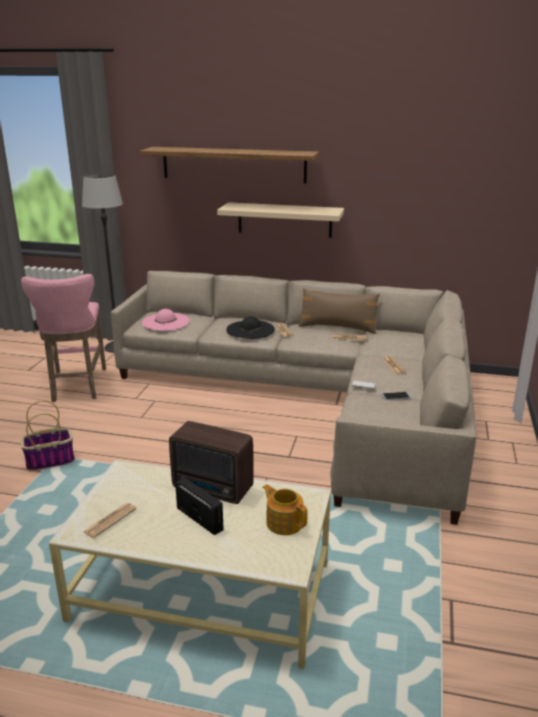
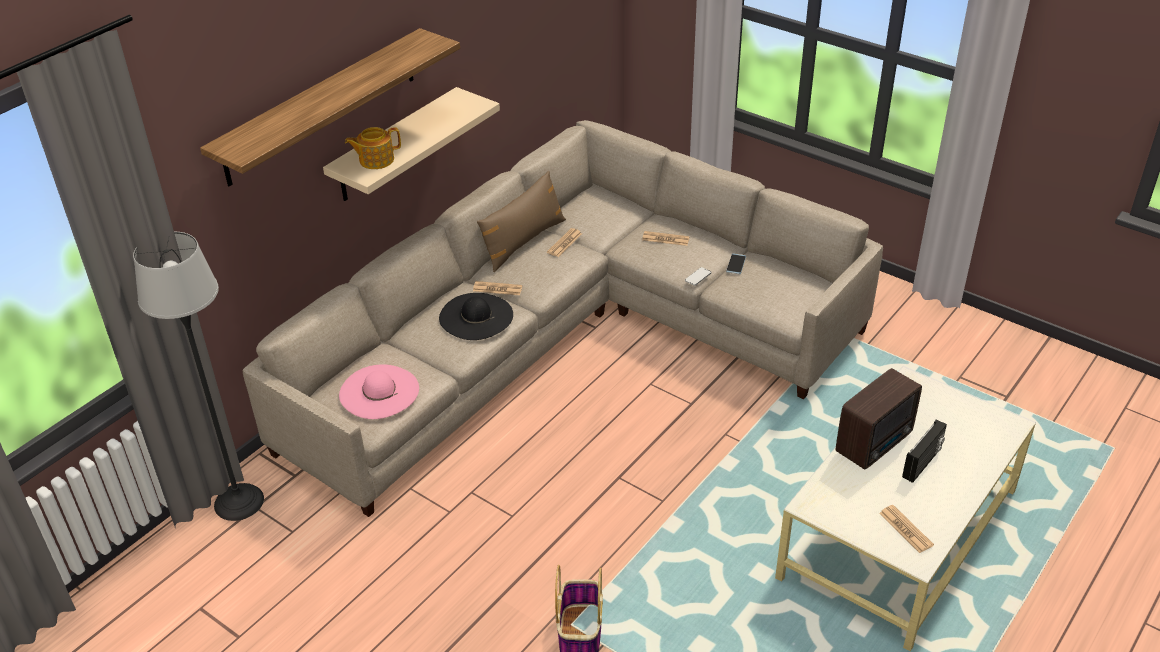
camera: 65 degrees left, 15 degrees up
pink stool [21,274,106,402] -> none
radio [175,477,224,535] -> radio turned 150 degrees clockwise [902,420,947,483]
teapot [262,484,308,535] -> teapot moved to [345,127,401,169]

